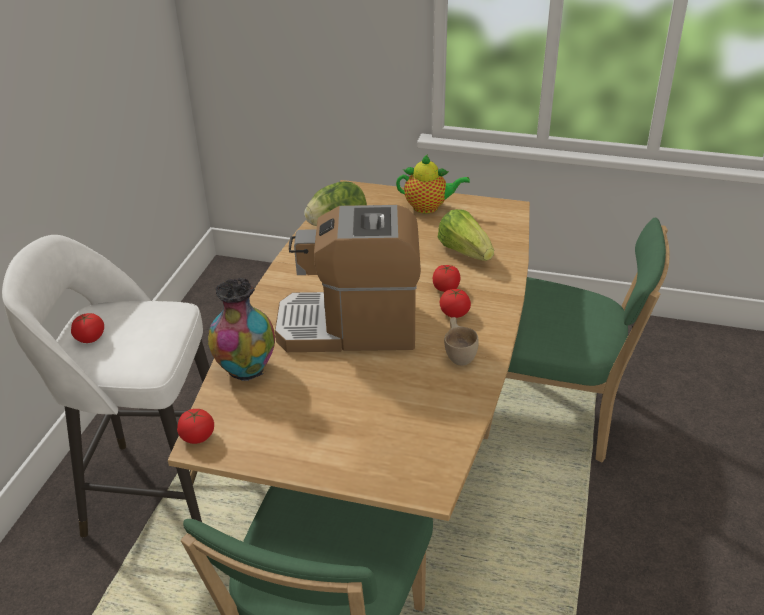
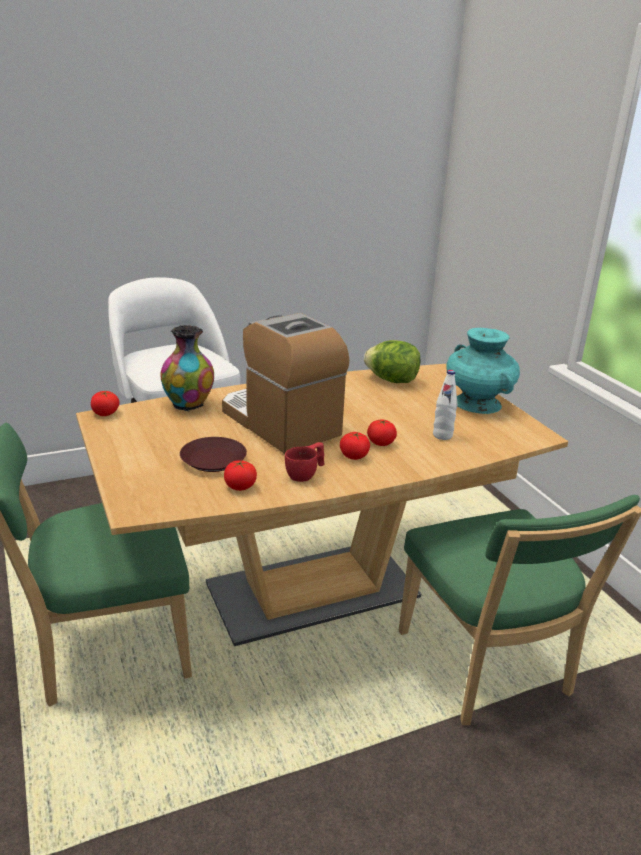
camera: 50 degrees right, 10 degrees down
tomato [71,313,104,343] -> tomato moved to [224,460,257,491]
teapot [396,154,470,213] -> turquoise vase [446,328,520,414]
lettuce [437,209,494,261] -> white bottle [433,370,457,440]
beige cup [444,317,478,365] -> red cup [285,442,325,482]
none -> brown plate [180,437,247,472]

